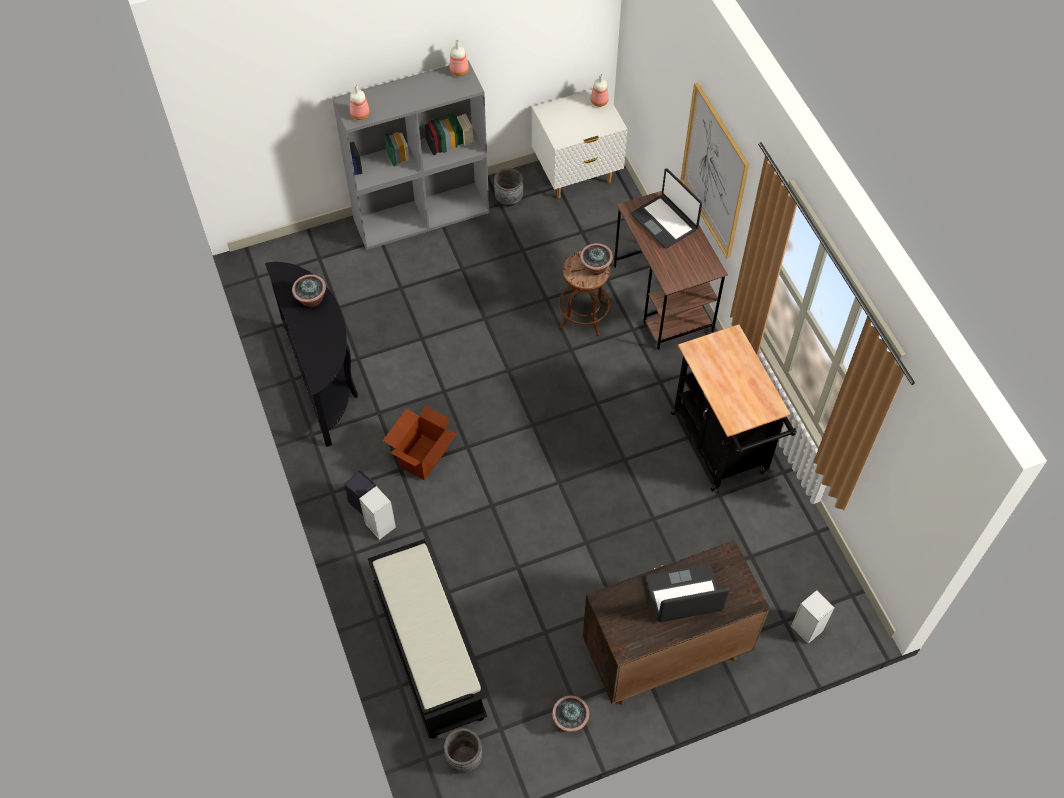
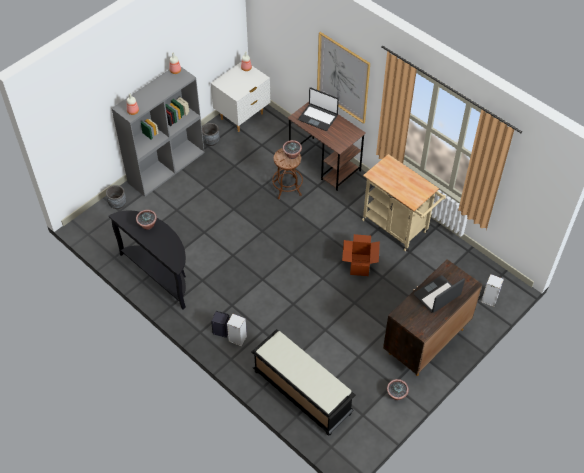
camera: 25 degrees left, 5 degrees down
cardboard box [382,406,457,480] -> cardboard box moved to [342,234,380,276]
grey planter [444,728,482,773] -> grey planter moved to [106,185,126,209]
black cart [671,324,797,491] -> beige cart [362,154,446,251]

